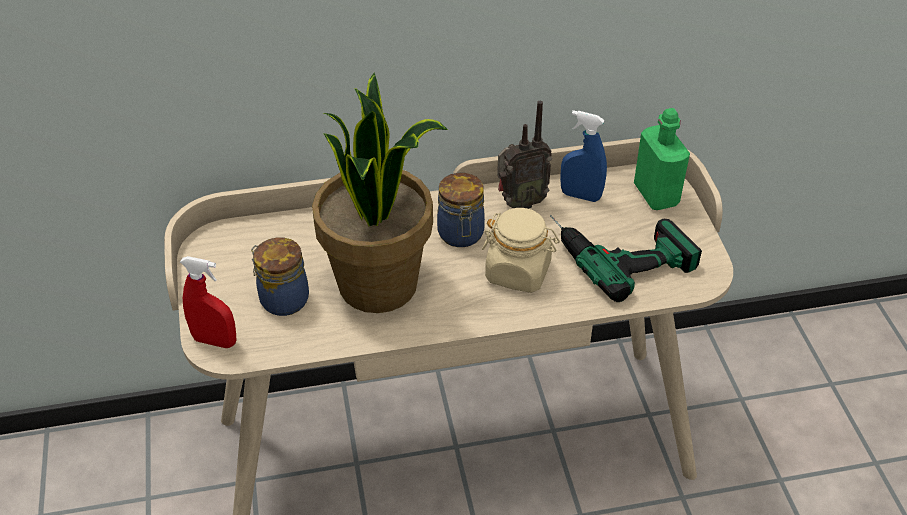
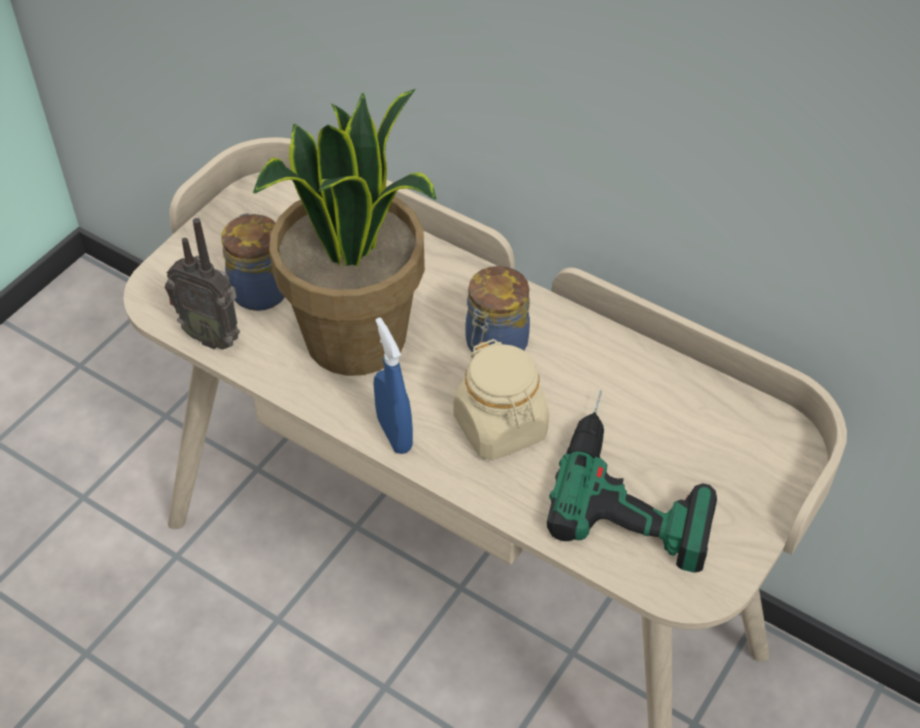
camera: 45 degrees right, 5 degrees up
red spray bottle [180,256,236,348] -> none
radio [497,101,552,209] -> radio moved to [165,218,240,350]
blue spray bottle [560,110,607,202] -> blue spray bottle moved to [374,317,413,454]
green bottle [634,108,690,210] -> none

